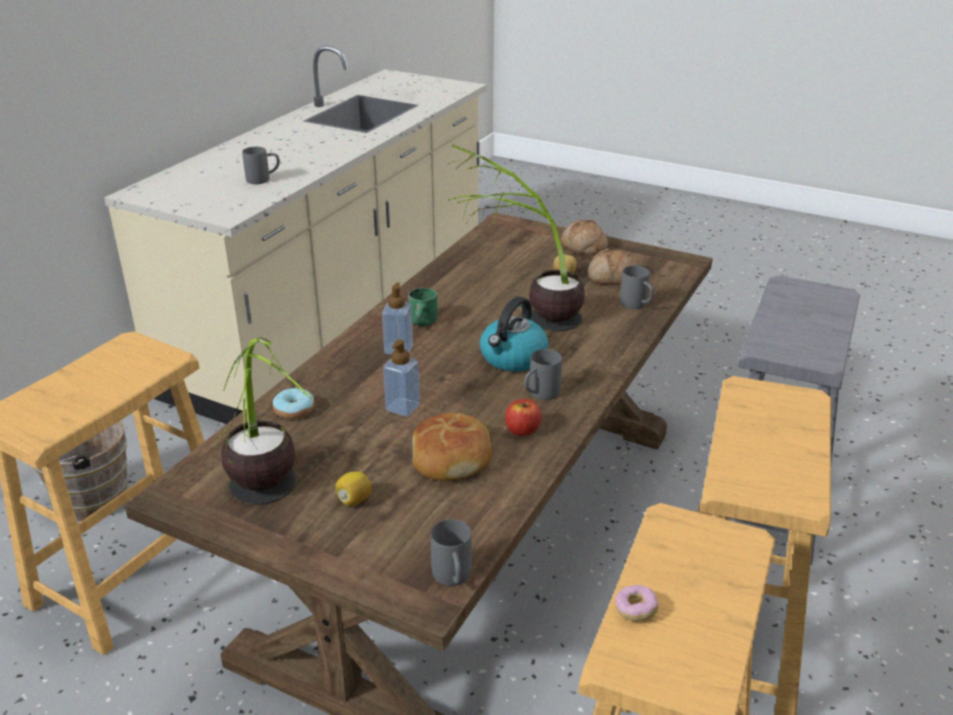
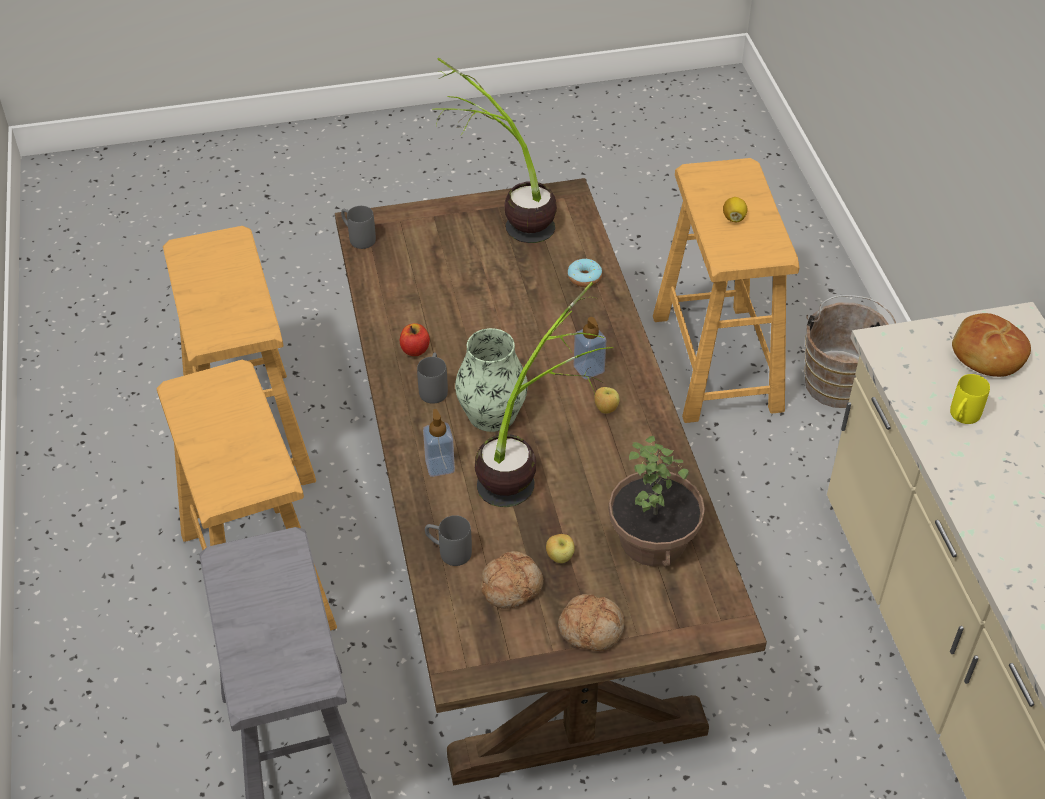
camera: 140 degrees right, 15 degrees up
grey mug [242,147,280,184] -> yellow mug [950,374,990,424]
lemon [335,471,372,506] -> lemon moved to [723,197,747,222]
soap dispenser [383,339,420,417] -> soap dispenser moved to [423,409,455,477]
green mug [408,288,438,326] -> apple [594,387,619,414]
bread [412,413,492,481] -> bread moved to [952,313,1031,377]
kettle [480,297,549,371] -> vase [455,328,528,432]
donut [615,585,659,621] -> none
none -> potted plant [608,436,705,567]

